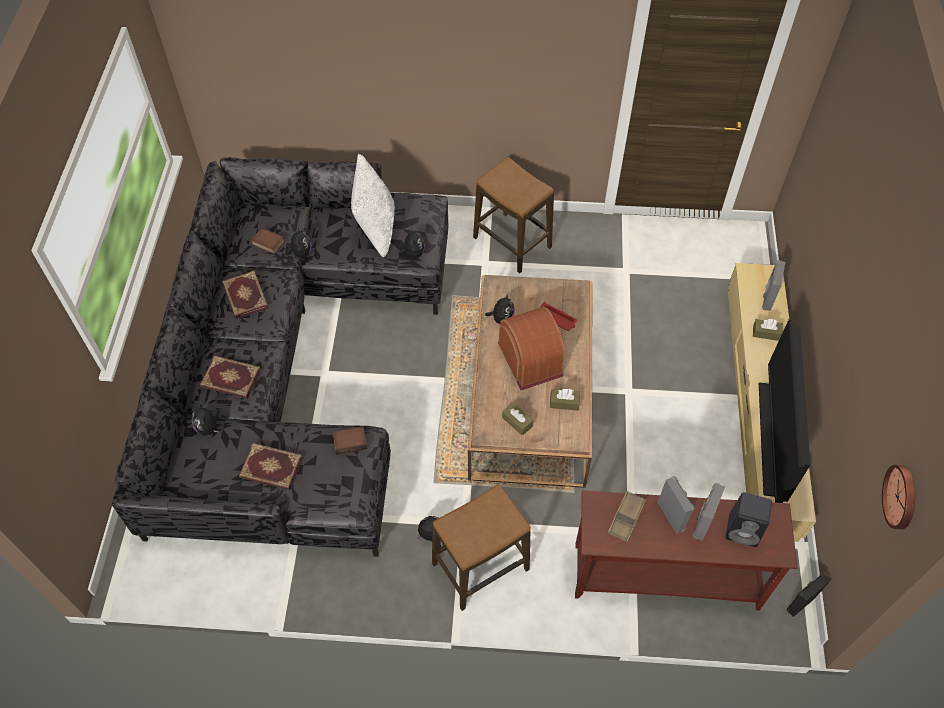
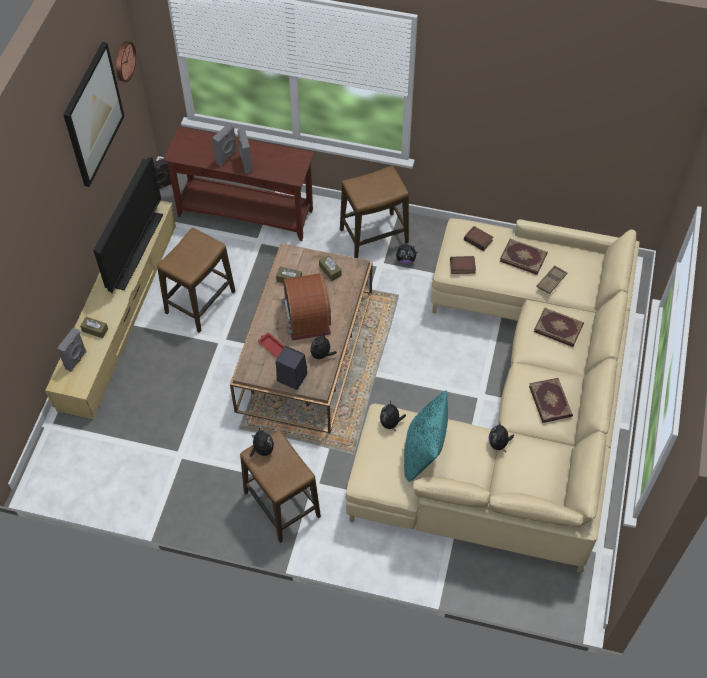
camera: 170 degrees left, 0 degrees up
black sofa [112,157,448,557] -> beige sofa [346,218,640,573]
plush toy [191,404,220,436] -> plush toy moved to [250,427,274,457]
book [251,227,285,254] -> book moved to [464,226,493,251]
white pillow [351,154,395,257] -> turquoise pillow [404,390,448,482]
brown tray [607,491,646,542] -> brown tray moved to [536,265,567,294]
black speaker [725,492,772,547] -> black speaker moved to [276,346,307,390]
none -> picture [63,42,124,187]
none -> stool [157,227,236,333]

